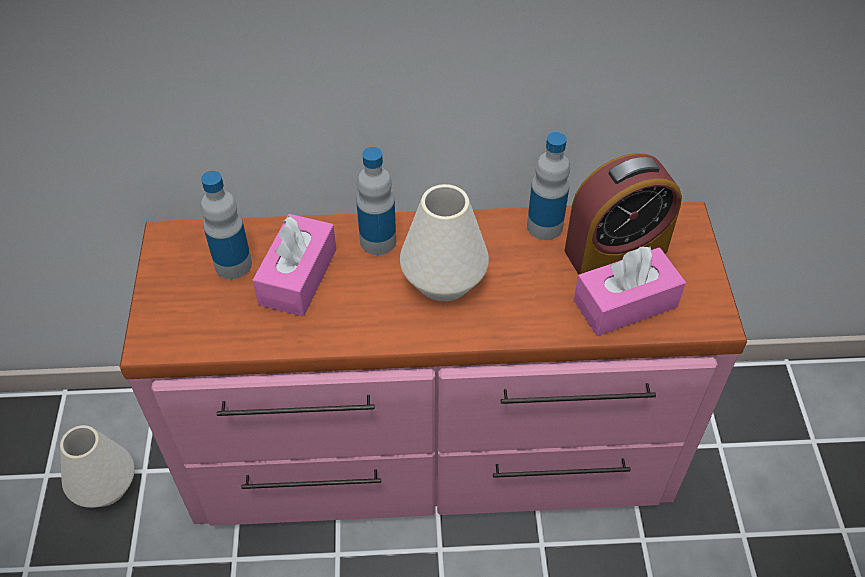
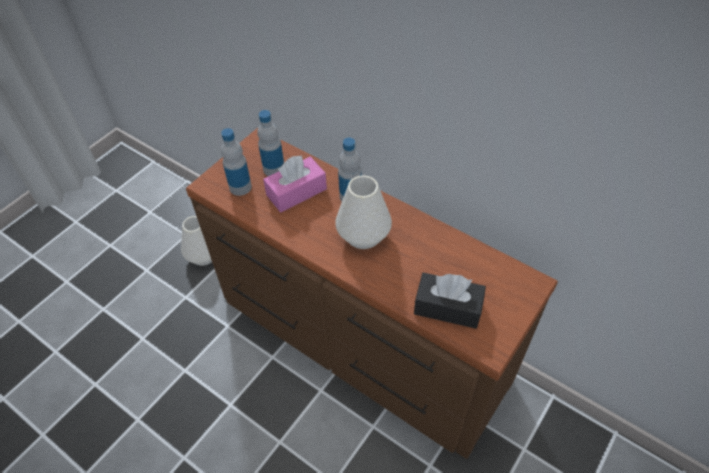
camera: 40 degrees right, 0 degrees up
pink dresser [120,201,747,526] -> brown dresser [186,128,558,459]
bottle [527,132,570,240] -> bottle moved to [221,128,252,196]
alarm clock [564,153,682,275] -> none
pink tissue box [574,245,686,336] -> black tissue box [414,272,486,329]

